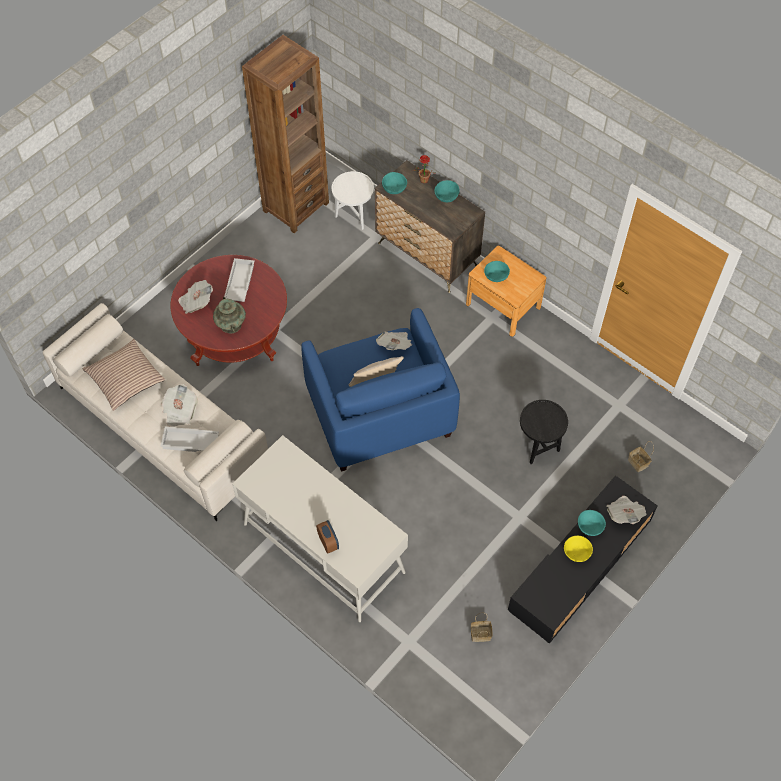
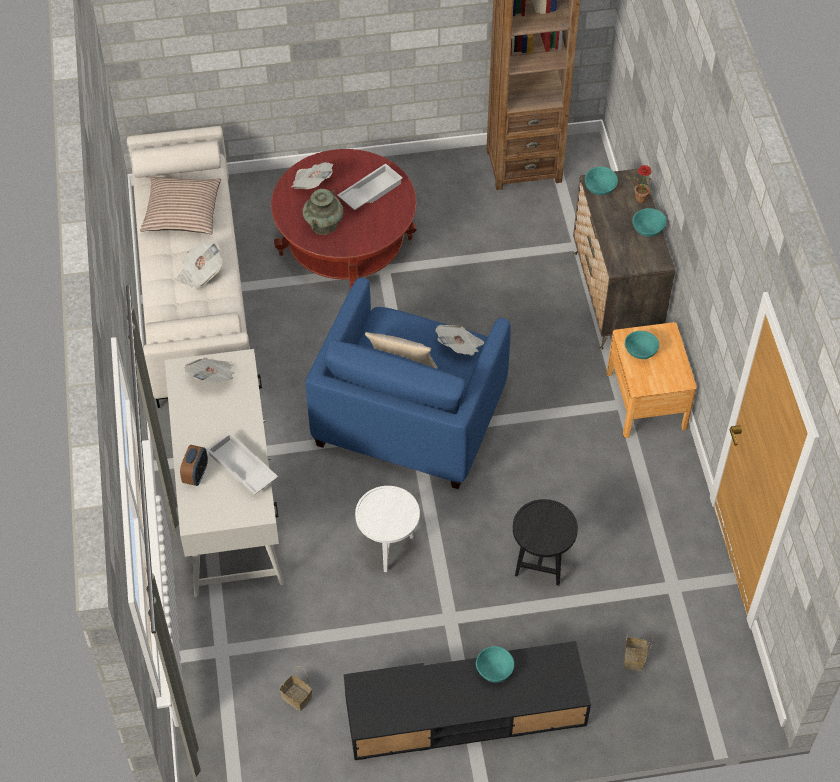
camera: 40 degrees right, 5 degrees down
white tray [160,427,219,452] -> white tray moved to [206,432,278,495]
white side table [332,171,374,230] -> white side table moved to [355,486,420,572]
yellow bowl [564,536,593,562] -> none
newspaper [607,496,647,524] -> newspaper moved to [185,357,234,382]

